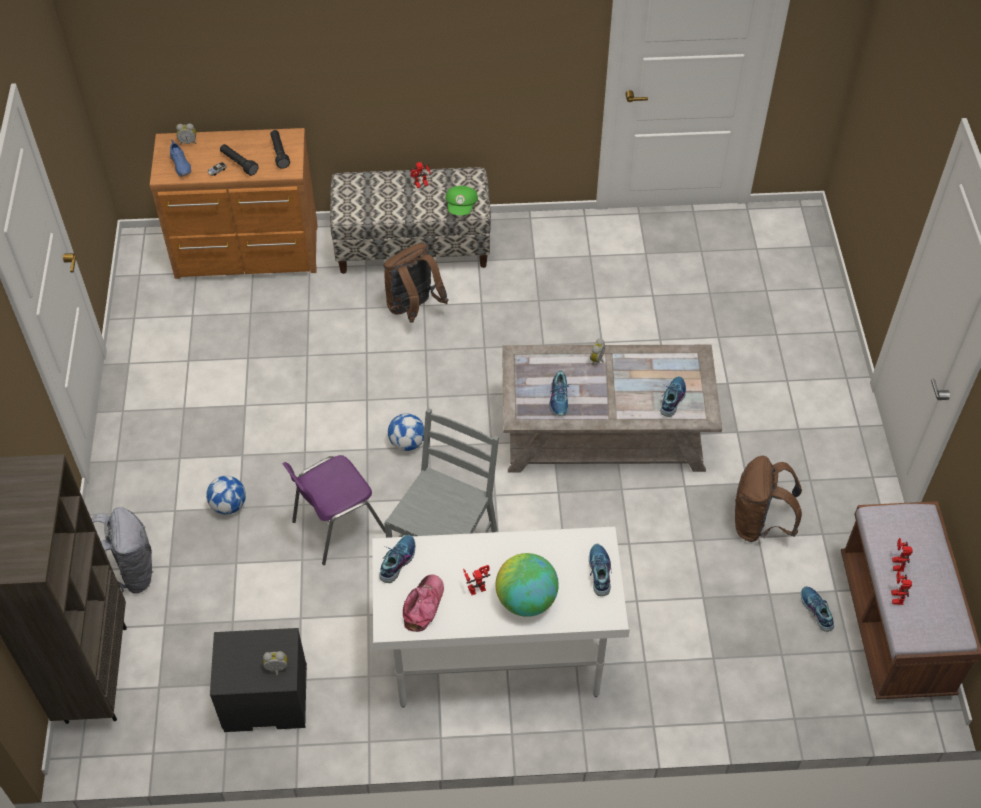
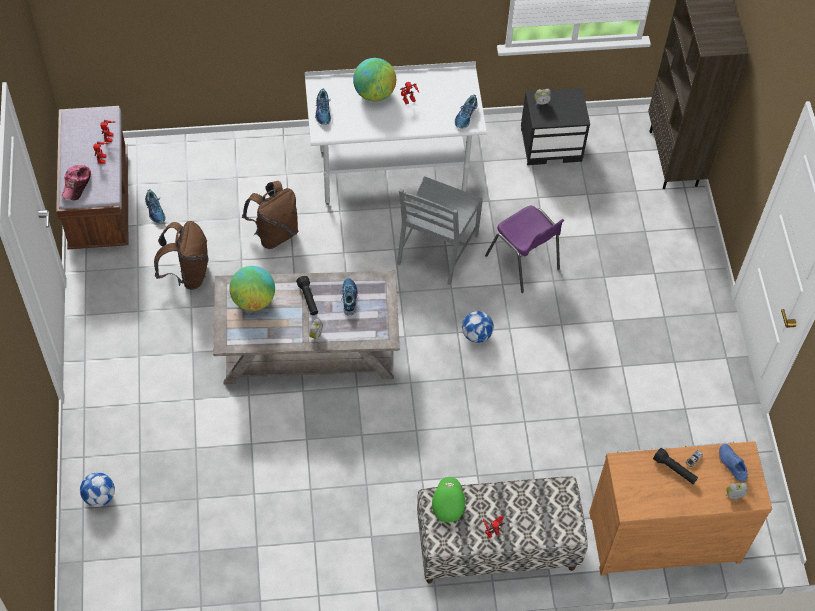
camera: 175 degrees right, 5 degrees up
grey backpack [91,507,154,593] -> none
football [206,476,246,515] -> football moved to [80,473,115,507]
black flashlight [270,130,290,169] -> black flashlight moved to [296,276,318,315]
purple chair [282,455,385,565] -> purple chair turned 90 degrees clockwise [485,206,565,293]
brown backpack [384,243,449,323] -> brown backpack moved to [242,181,298,249]
cap [403,574,444,632] -> cap moved to [61,165,91,200]
shoe [660,376,686,417] -> globe [229,266,275,311]

